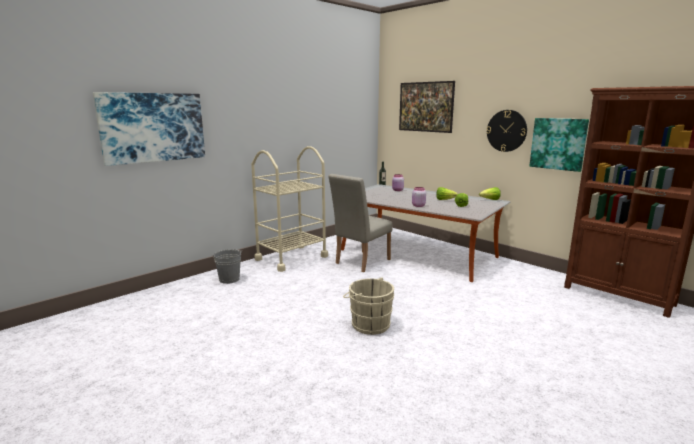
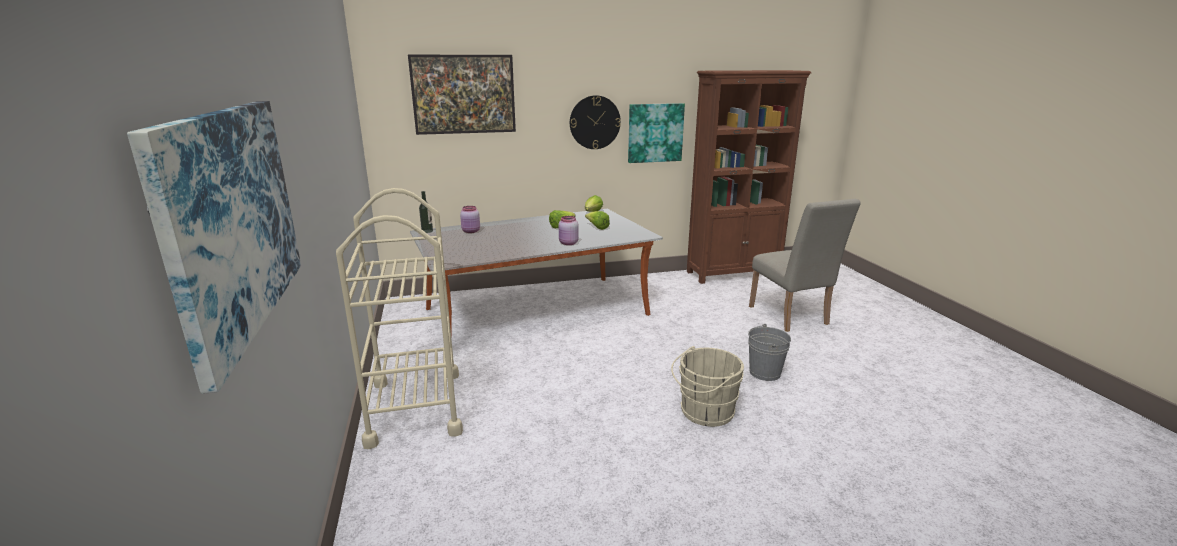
camera: 60 degrees left, 5 degrees up
grey bucket [212,249,242,284] -> grey bucket moved to [748,324,791,381]
beige chair [328,174,392,272] -> beige chair moved to [749,199,861,332]

